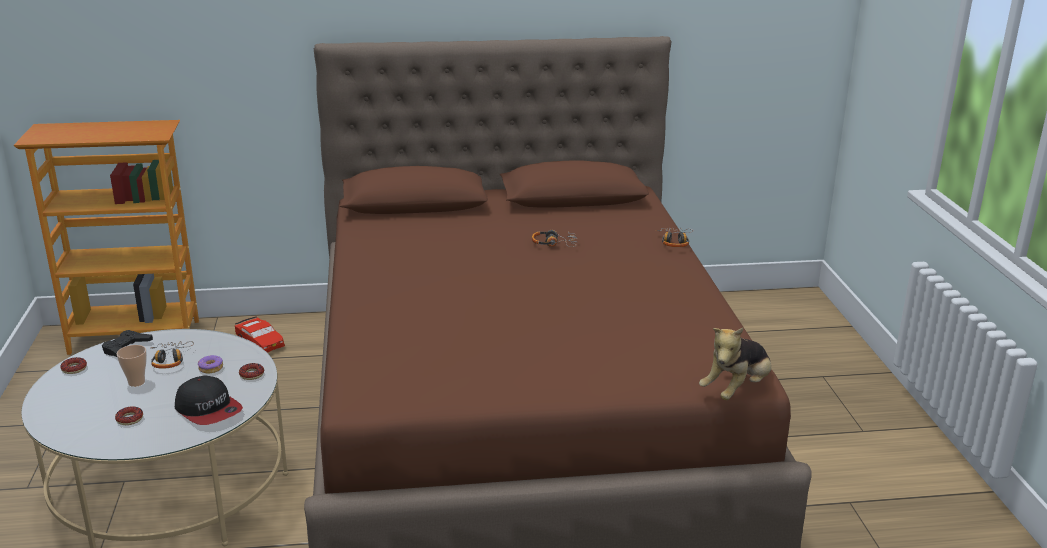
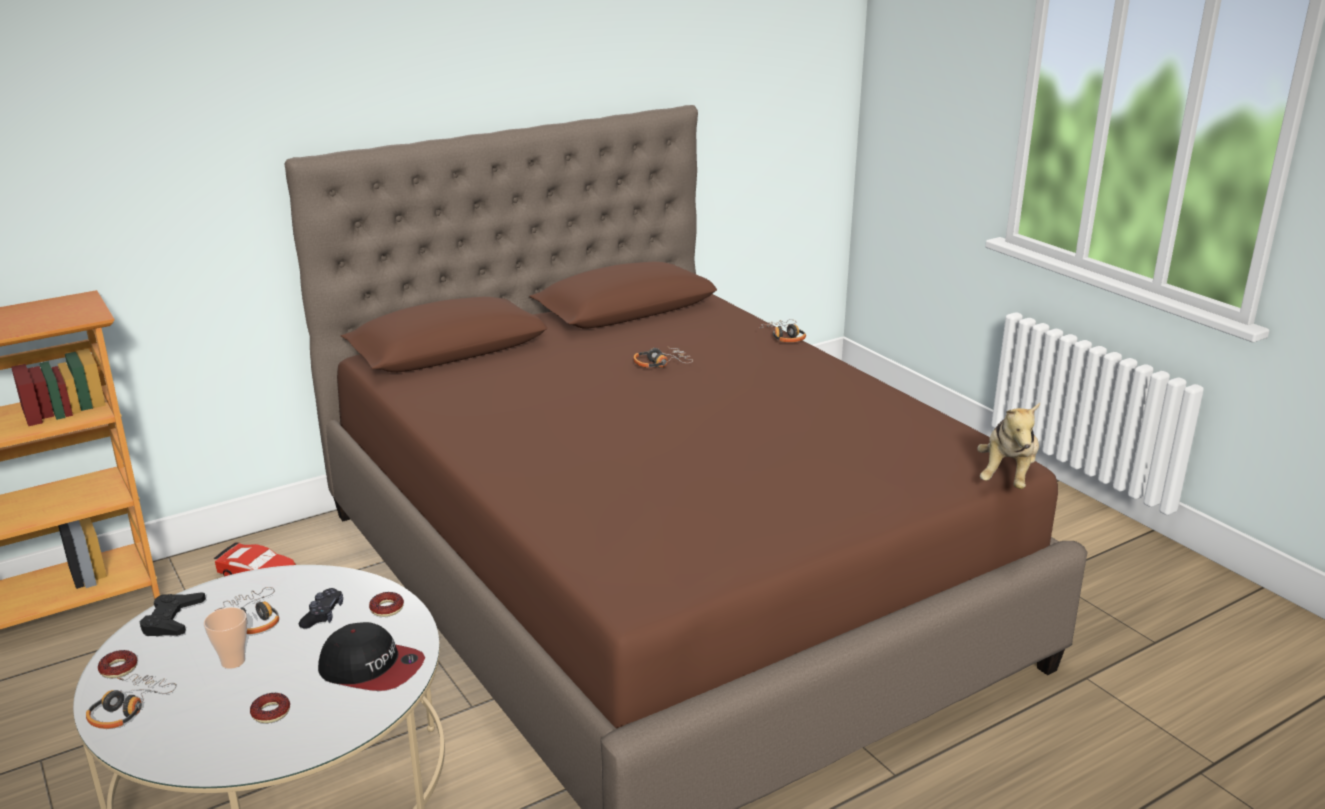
camera: 25 degrees left, 0 degrees up
donut [198,355,223,373] -> black game controller [299,588,343,629]
none -> headphones [86,674,176,729]

